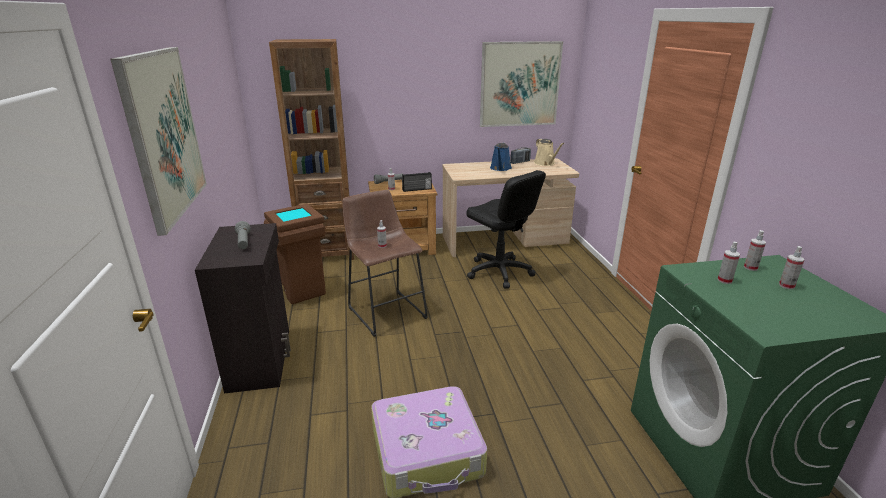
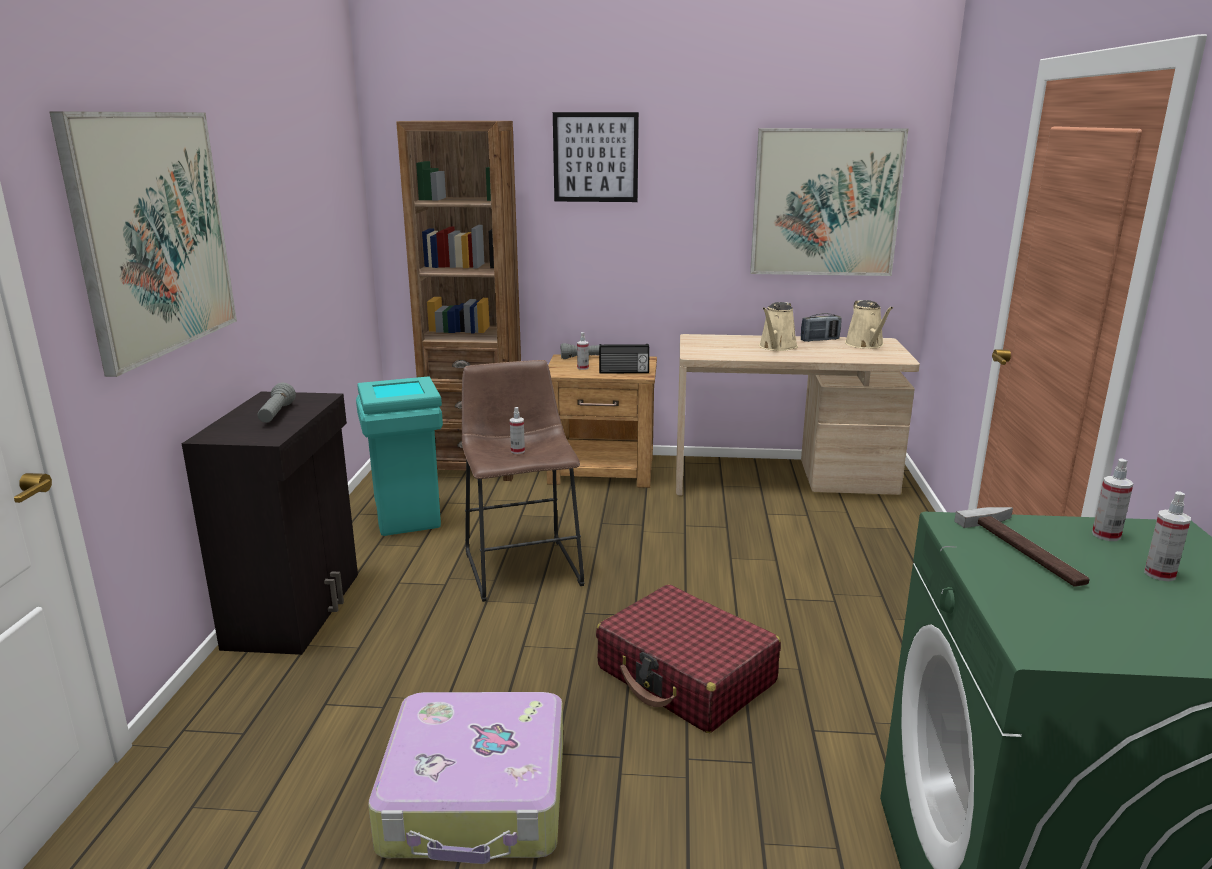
camera: 15 degrees right, 5 degrees down
brown trash can [264,204,326,304] -> turquoise trash can [356,376,443,536]
black office chair [466,170,546,289] -> none
blue watering can [490,143,512,171] -> beige watering can [759,302,798,351]
spray bottle [717,241,740,284] -> hammer [954,507,1089,587]
none -> picture [553,112,639,202]
none -> red suitcase [596,585,781,733]

